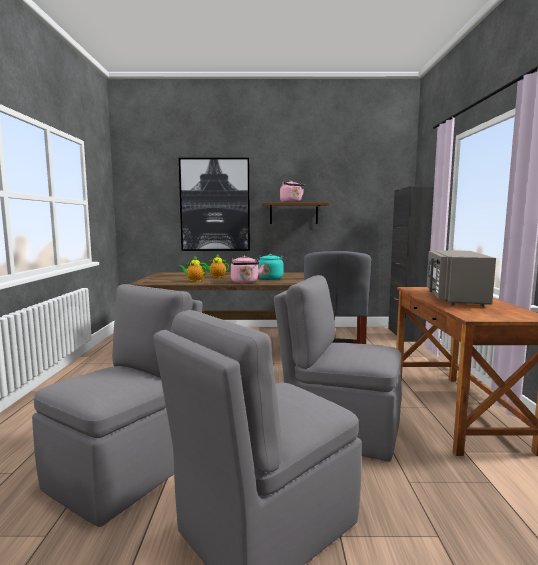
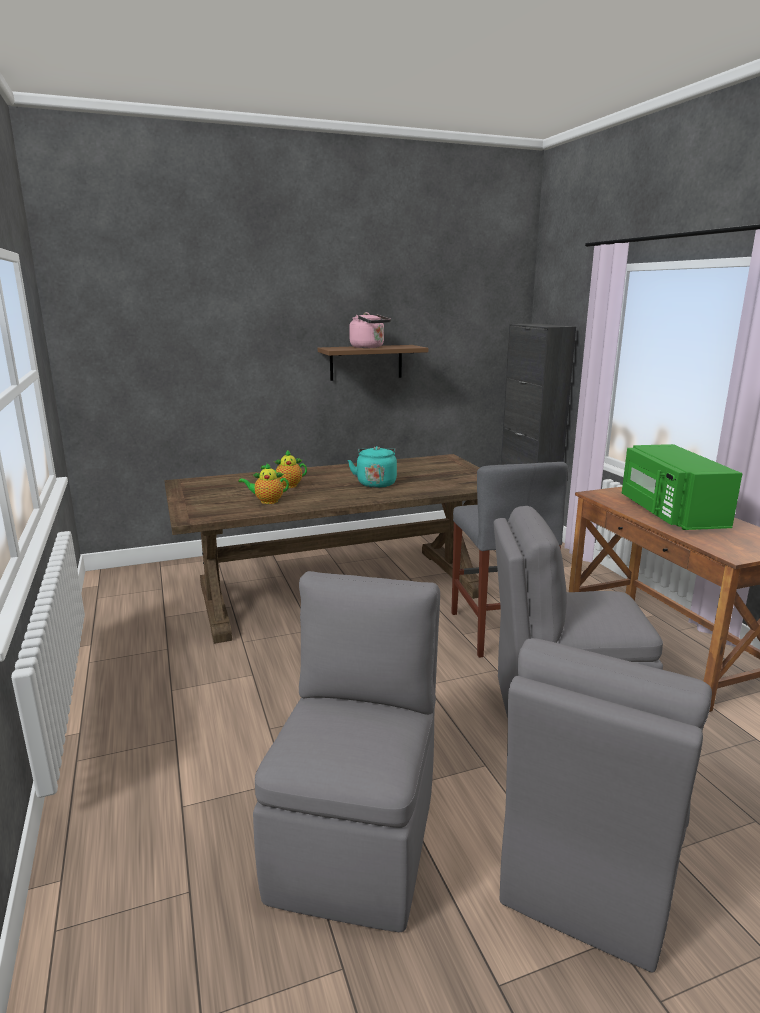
camera: 20 degrees left, 10 degrees up
picture [179,158,250,251] -> none
pink kettle [231,256,264,284] -> none
grey microwave [427,250,496,306] -> green microwave [622,444,743,530]

